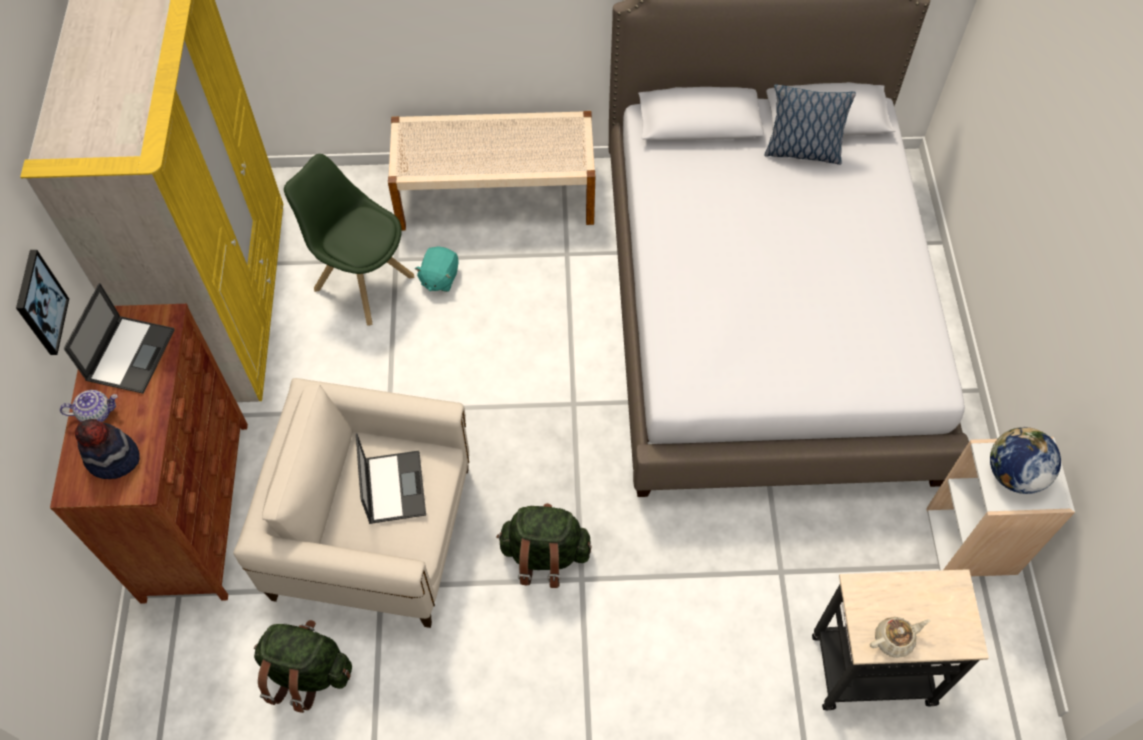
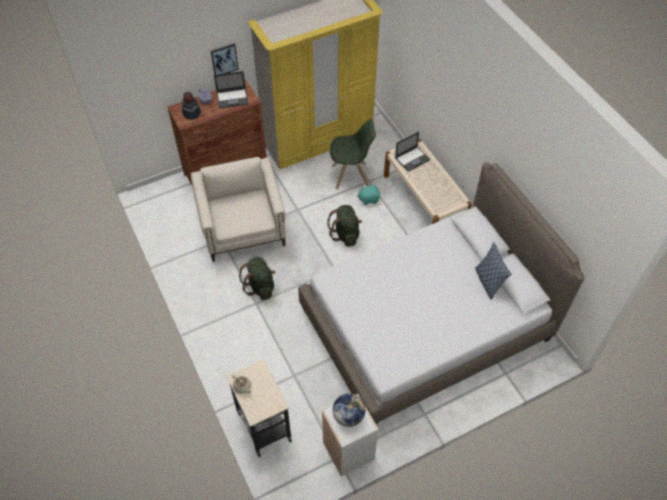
camera: 65 degrees right, 5 degrees down
green backpack [254,620,352,713] -> green backpack moved to [327,205,362,247]
green chair [284,154,414,326] -> green chair turned 75 degrees clockwise [330,119,376,190]
laptop [356,433,426,524] -> laptop moved to [395,132,430,172]

